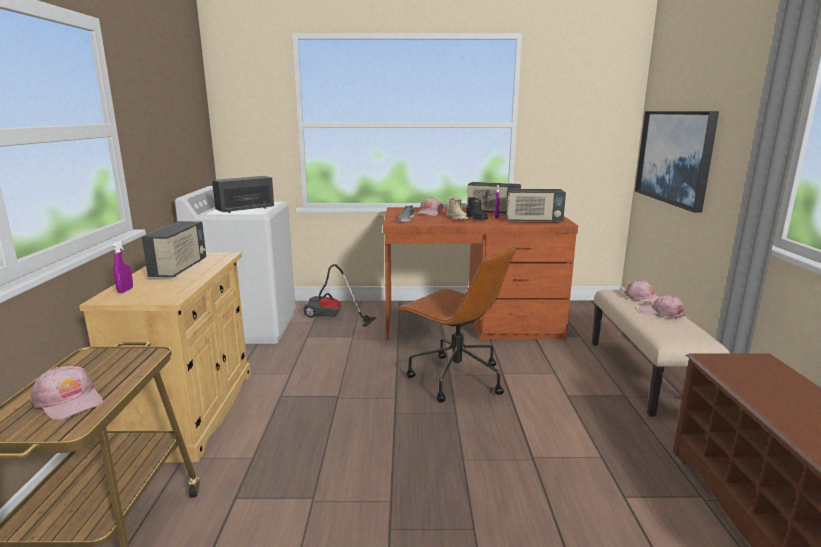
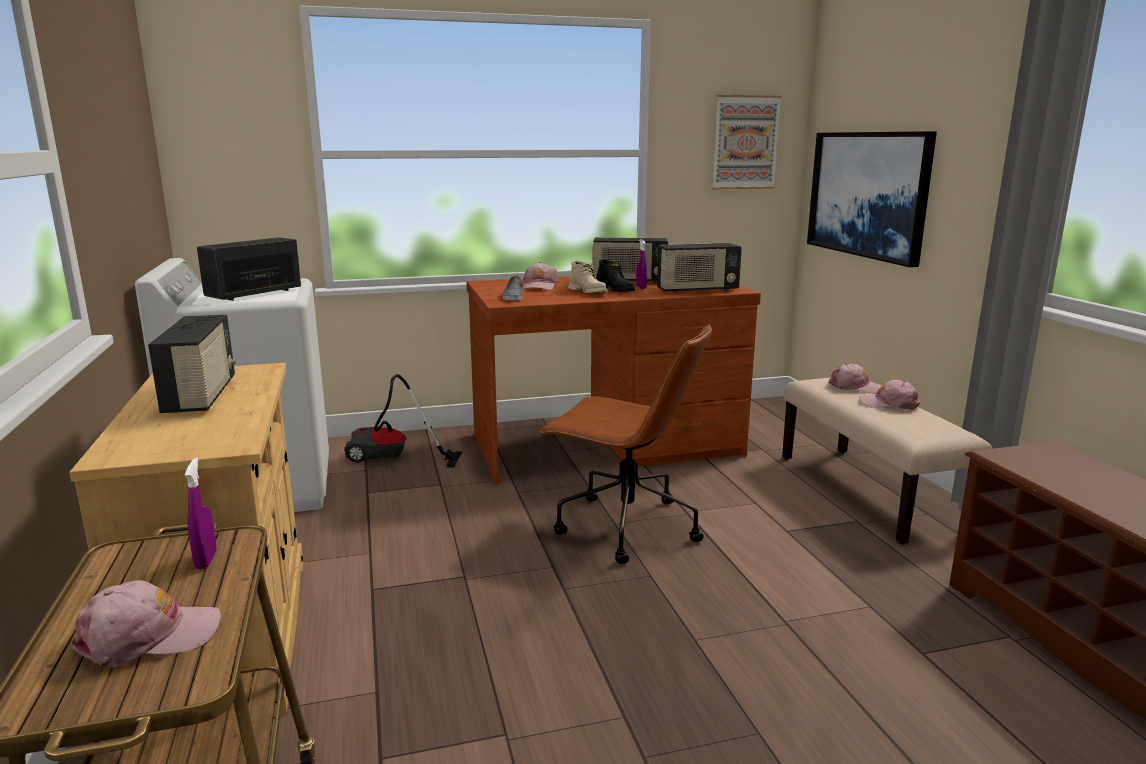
camera: 15 degrees left, 0 degrees up
pink cap [30,366,103,420] -> pink cap turned 45 degrees counterclockwise [71,580,222,667]
purple spray bottle [112,240,133,293] -> purple spray bottle moved to [185,458,217,569]
none -> picture [712,95,782,189]

